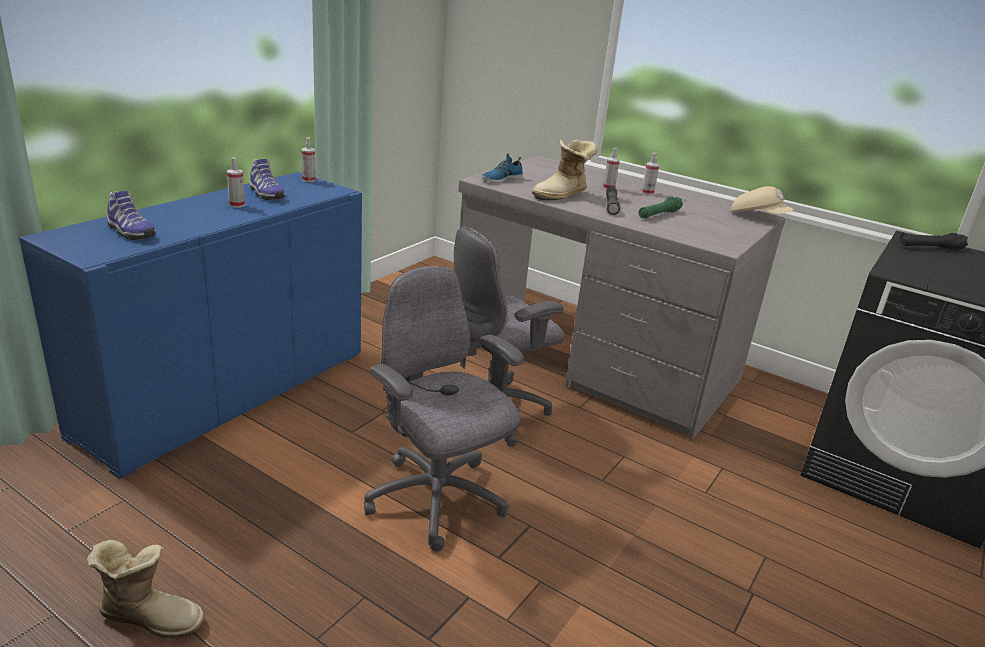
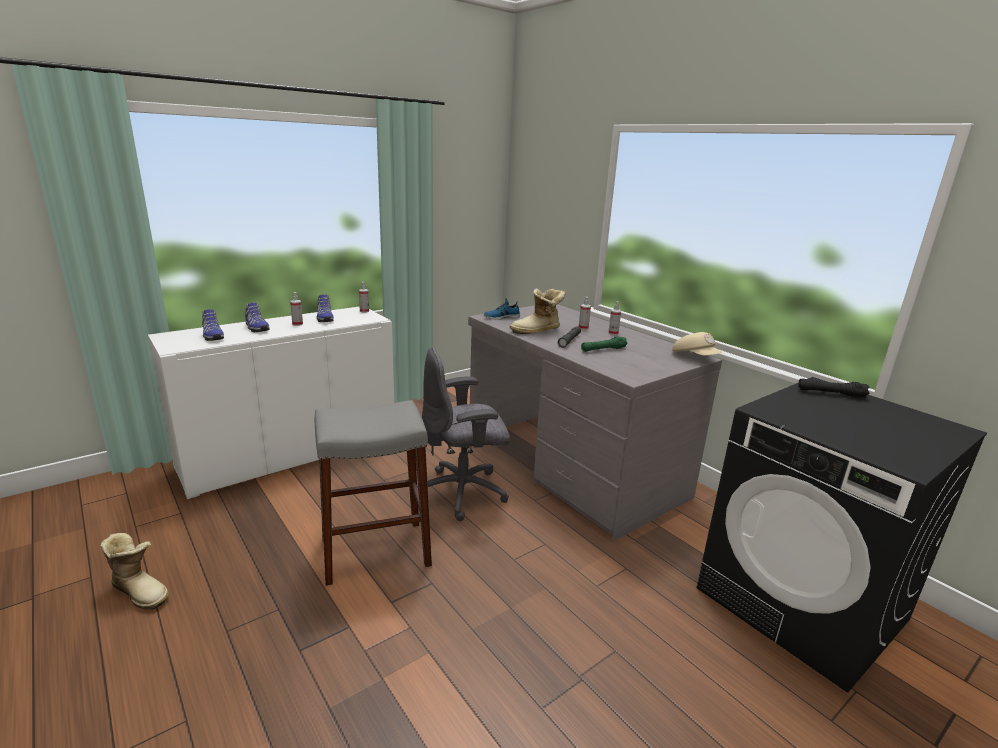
camera: 20 degrees right, 5 degrees down
blue cabinet [19,172,362,479] -> white cabinet [148,306,394,499]
grey office chair [364,266,524,552] -> grey stool [315,400,432,586]
none -> shoe [245,302,269,332]

